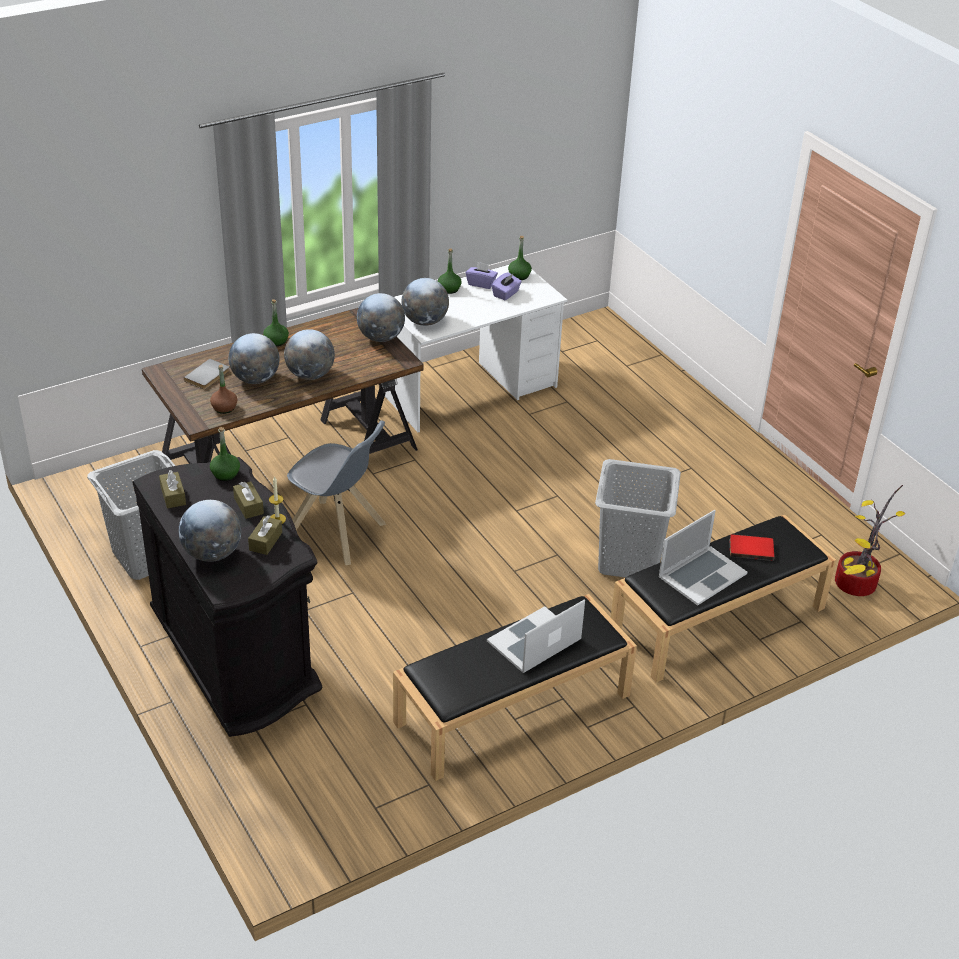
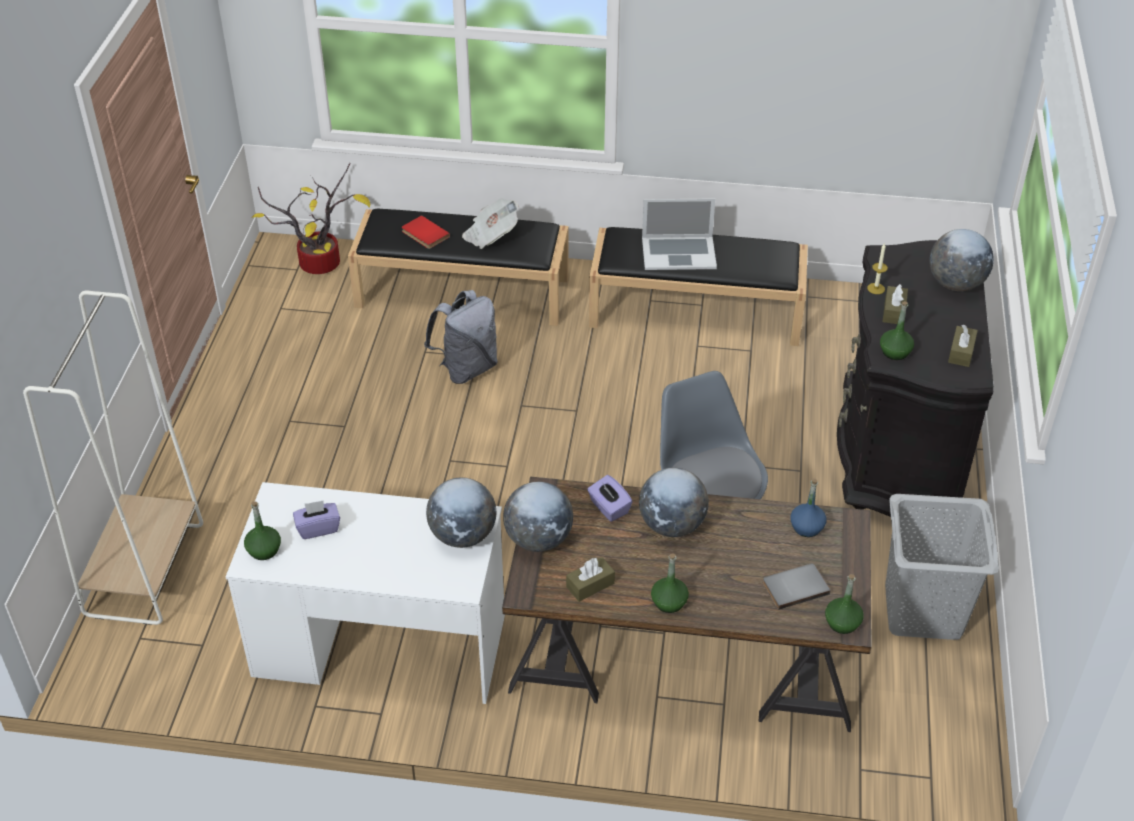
camera: 140 degrees left, 5 degrees up
brown bottle [210,365,237,414] -> blue bottle [790,478,826,537]
globe [229,333,280,384] -> none
brown tissue box [248,515,282,555] -> brown tissue box moved to [566,557,615,602]
green bottle [438,249,462,294] -> green bottle moved to [825,574,864,634]
purple tissue box [466,262,498,289] -> purple tissue box moved to [587,475,633,522]
grey laundry basket [595,459,681,578] -> grey backpack [424,290,498,384]
laptop [659,510,747,606] -> newspaper [462,198,519,249]
none -> clothes rack [23,291,203,625]

